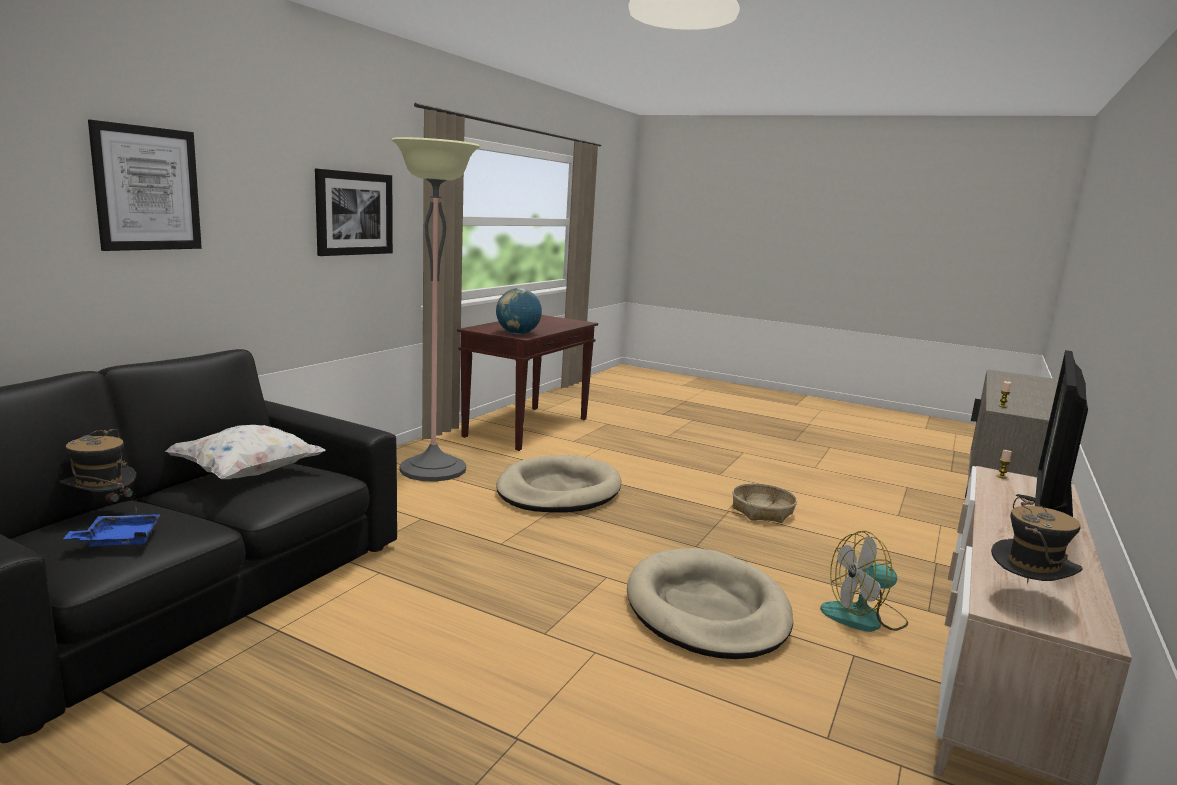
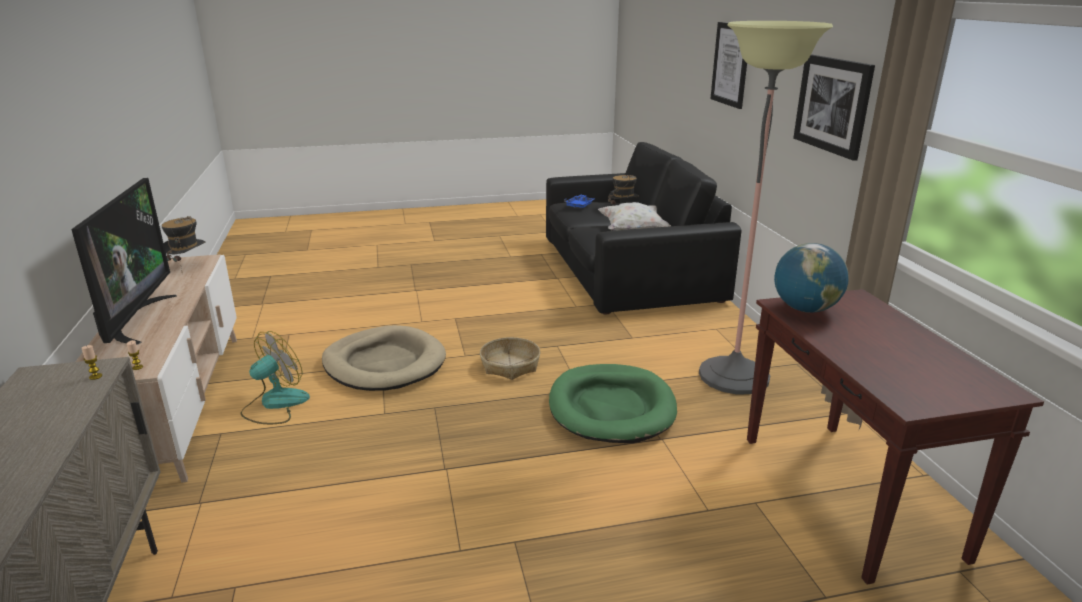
camera: 140 degrees right, 10 degrees up
beige dog bed [496,455,621,513] -> green dog bed [549,364,677,443]
basket [732,483,797,523] -> basket moved to [480,337,540,380]

